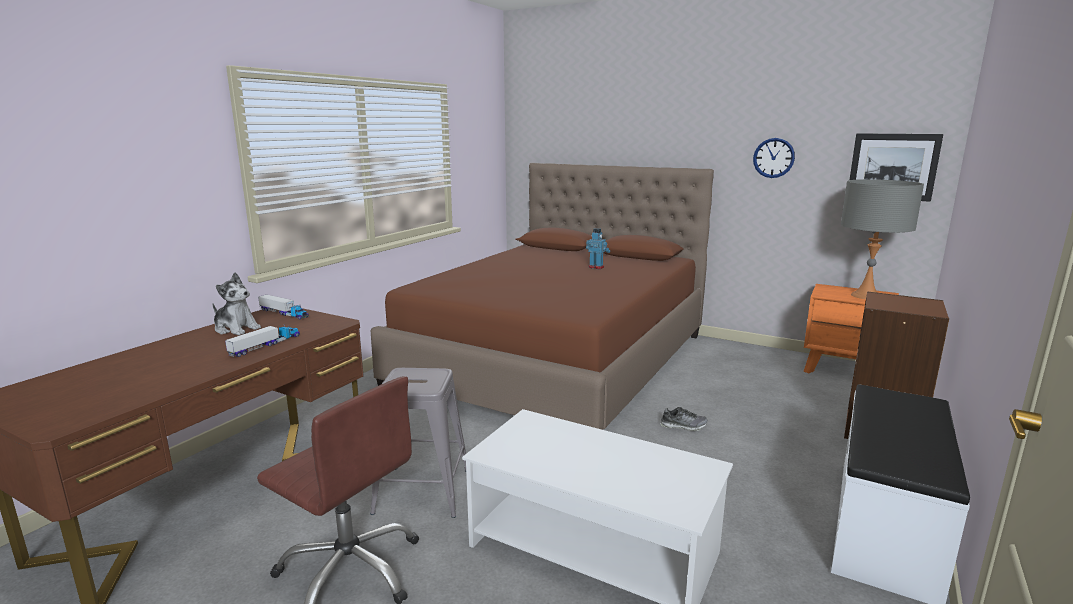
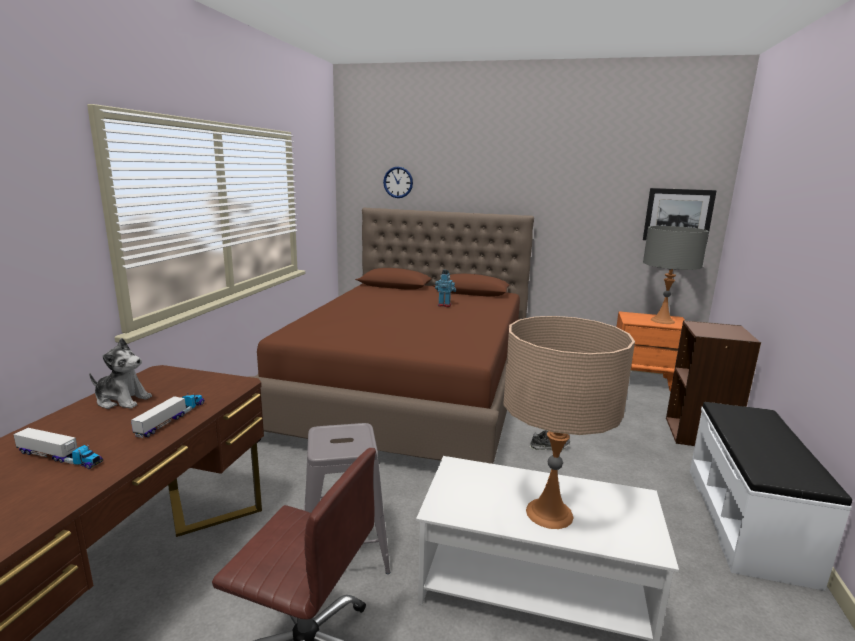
camera: 15 degrees left, 0 degrees up
toy truck [258,295,309,320] -> toy truck moved to [13,428,103,469]
wall clock [753,138,795,178] -> wall clock moved to [383,167,413,198]
none -> beige table lamp [503,316,635,529]

